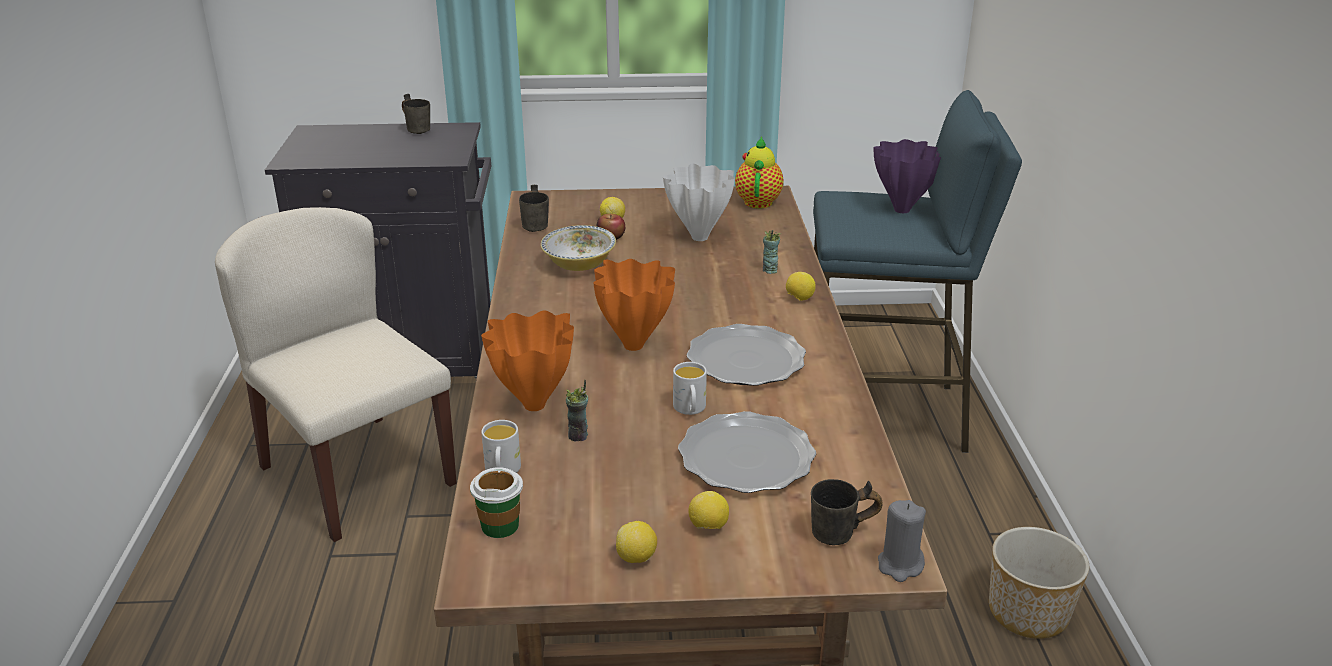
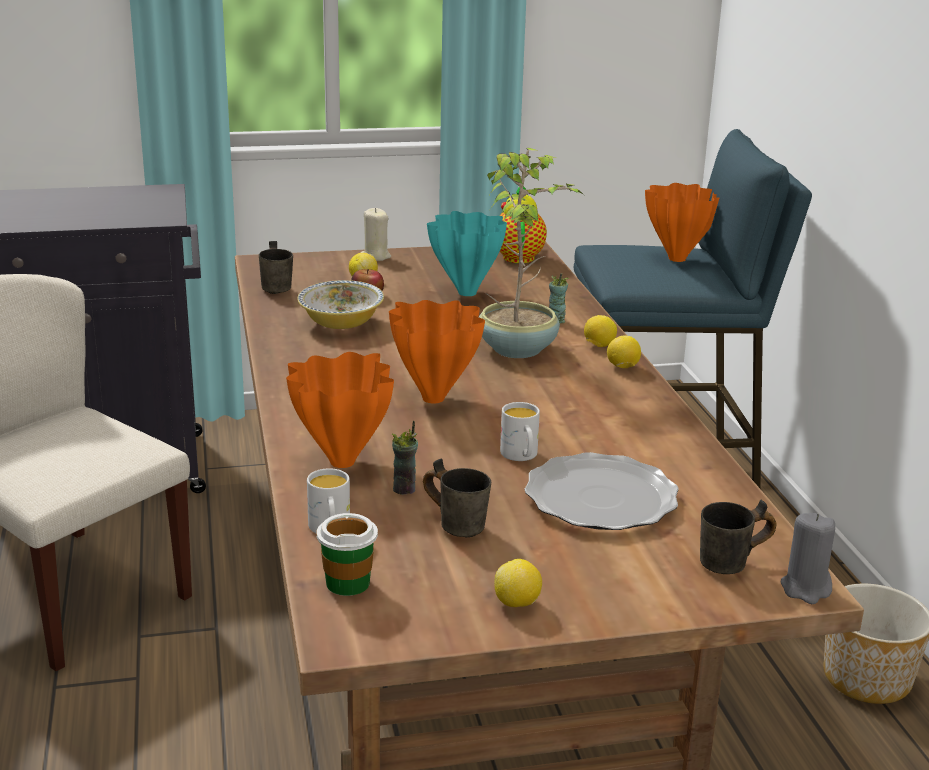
camera: 10 degrees left, 5 degrees down
grey mug [402,94,430,134] -> grey mug moved to [423,458,491,537]
white vase [663,164,735,241] -> turquoise vase [427,211,507,296]
plate [687,324,806,386] -> none
lemon [688,491,729,529] -> lemon moved to [607,335,641,368]
purple vase [873,139,941,213] -> orange vase [645,183,720,262]
none -> beige candle [361,208,391,261]
none -> potted plant [479,148,584,358]

